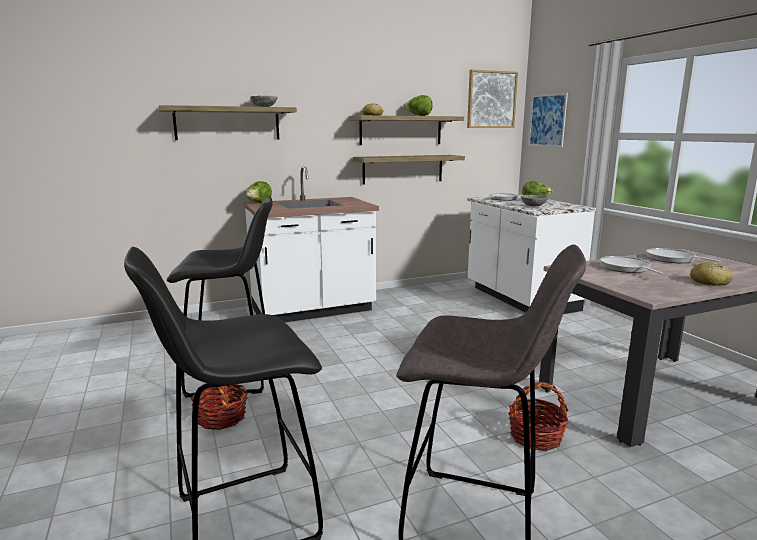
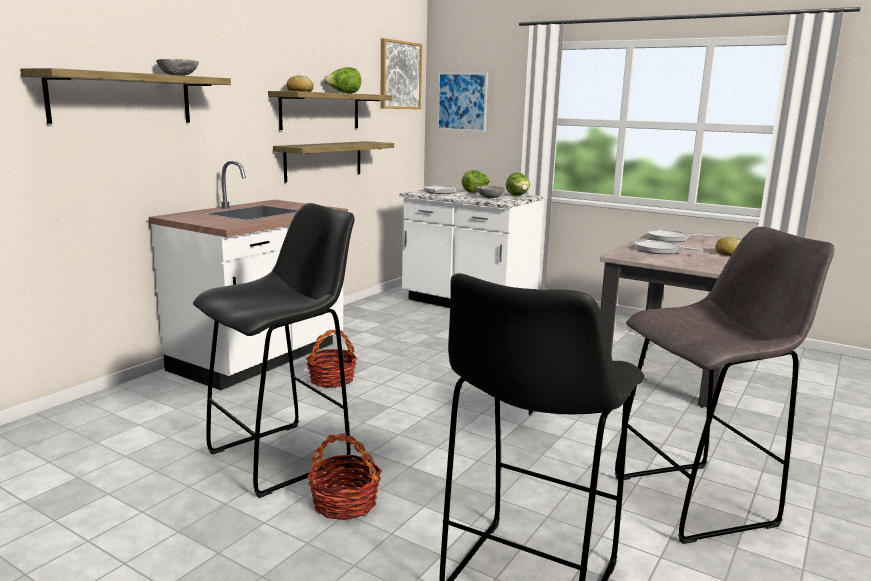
camera: 35 degrees left, 0 degrees up
lettuce [246,181,272,203] -> lettuce moved to [506,173,530,196]
basket [508,382,569,451] -> basket moved to [306,330,357,388]

